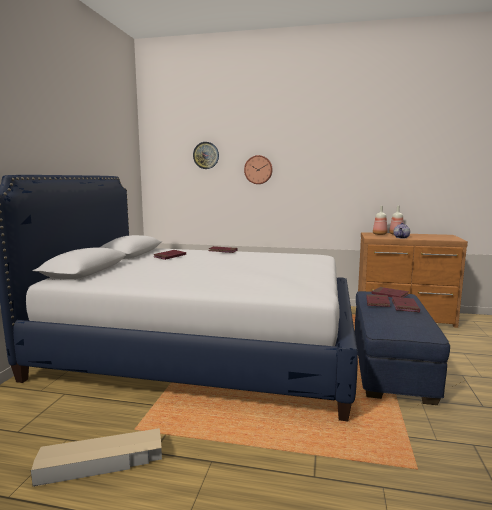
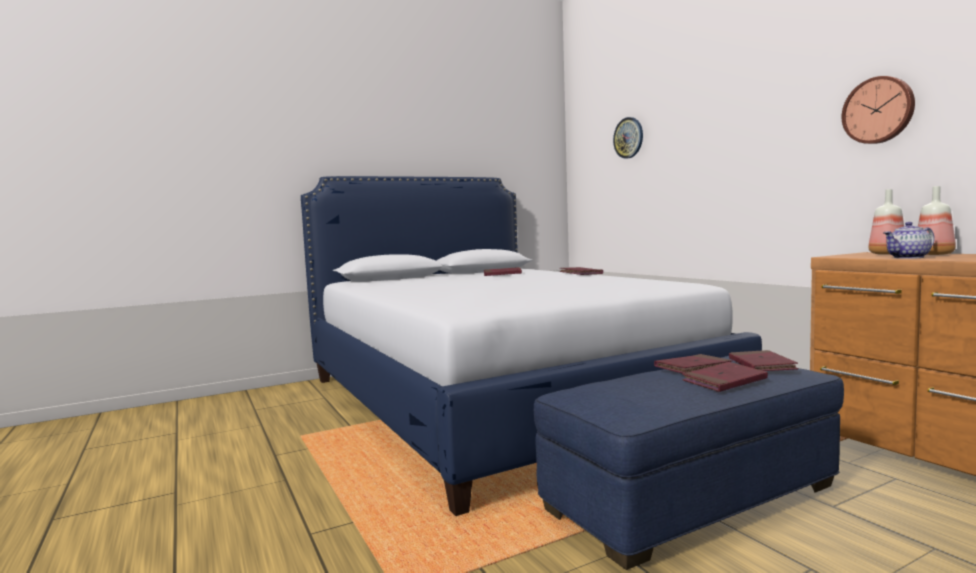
camera: 50 degrees right, 5 degrees down
beige storage box [31,428,162,487] -> none
wall clock [244,155,273,184] -> wall clock moved to [842,76,915,144]

